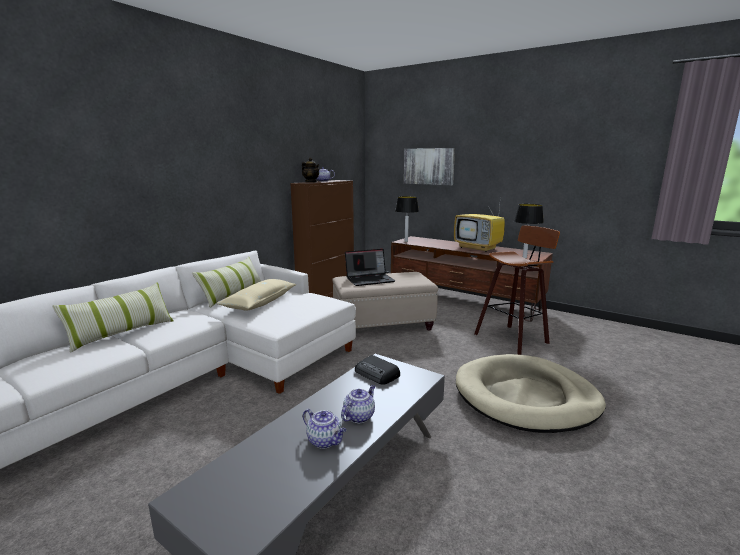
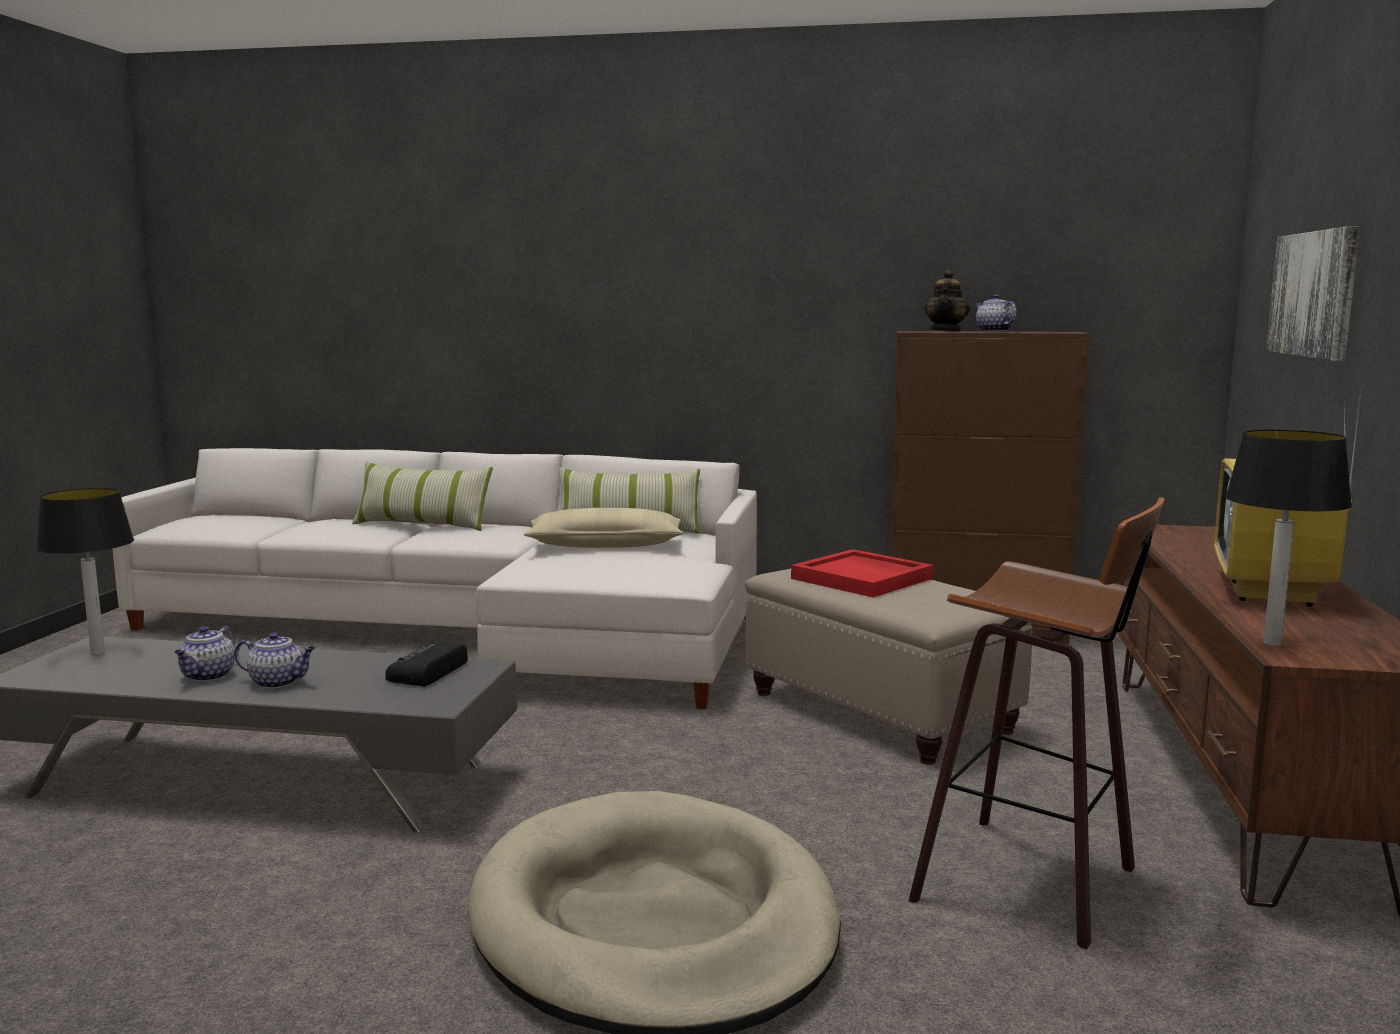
camera: 65 degrees right, 5 degrees down
laptop [345,249,395,286] -> red tray [791,549,933,597]
table lamp [395,196,419,242] -> table lamp moved to [36,488,134,655]

